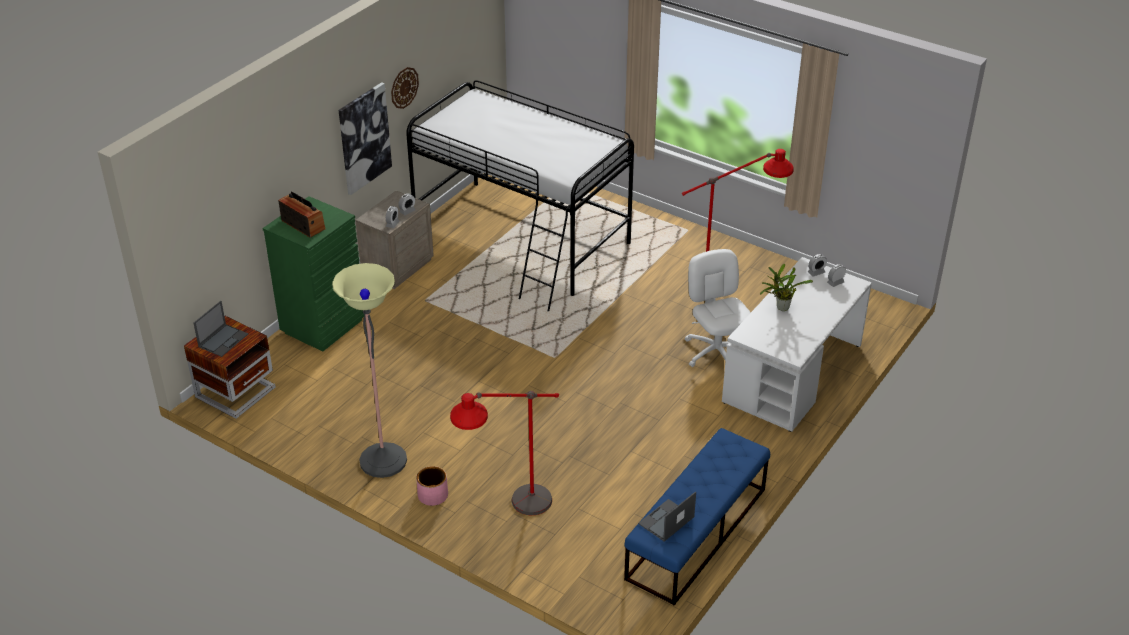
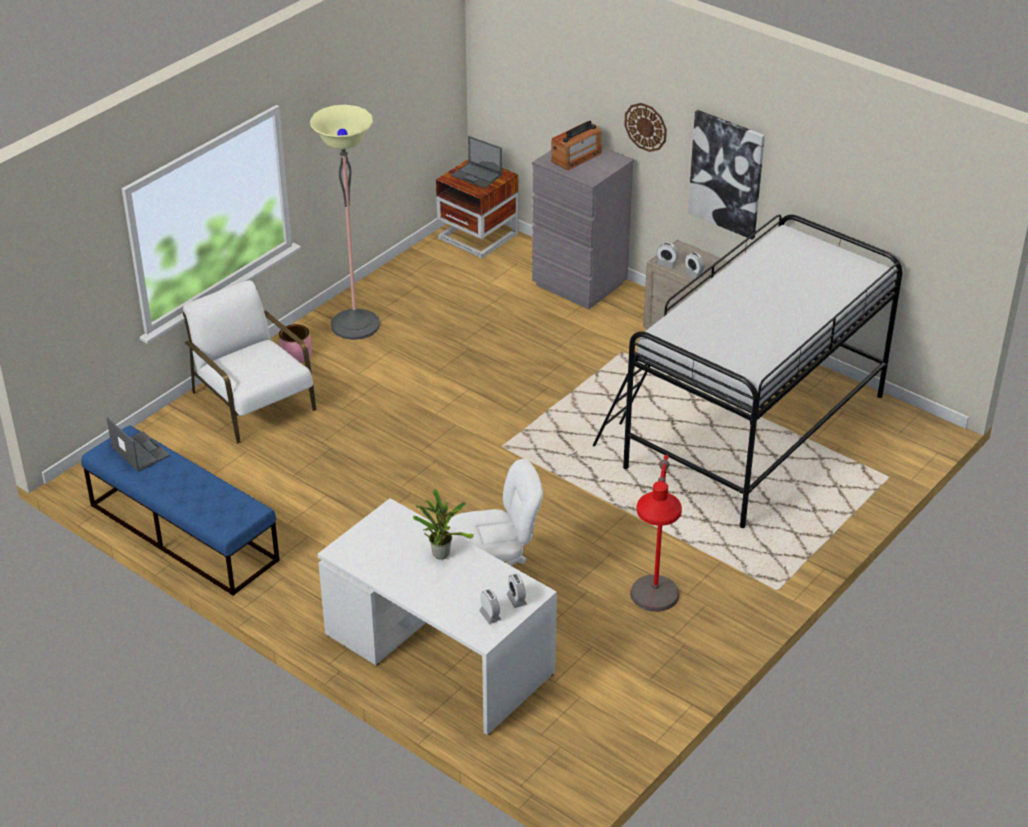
camera: 95 degrees right, 0 degrees up
green dresser [262,196,364,352] -> grey dresser [532,147,634,309]
wall clock [391,67,419,109] -> wall clock moved to [624,103,667,152]
red floor lamp [450,391,559,515] -> white armchair [183,280,316,444]

